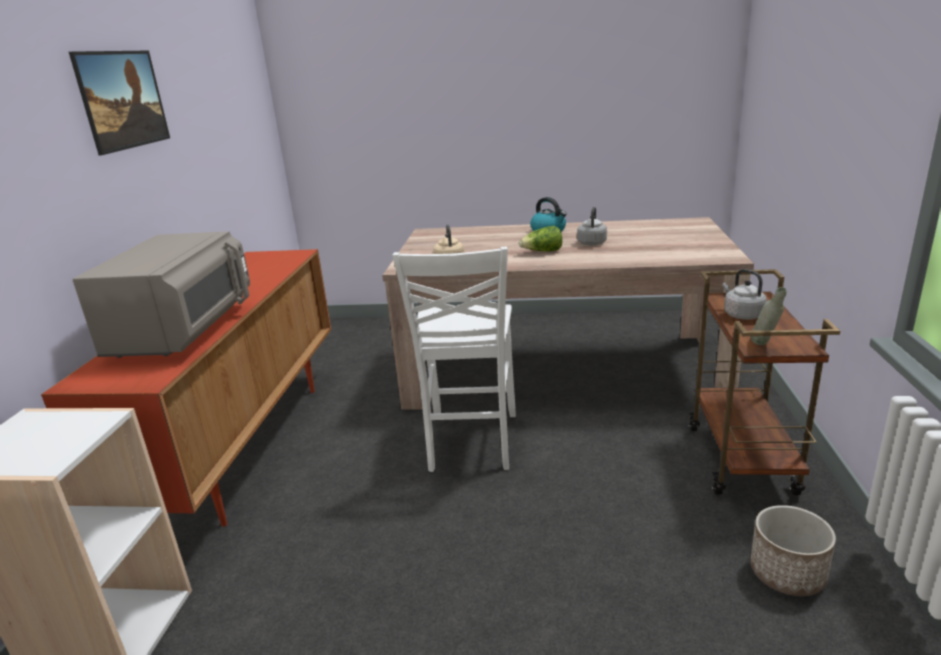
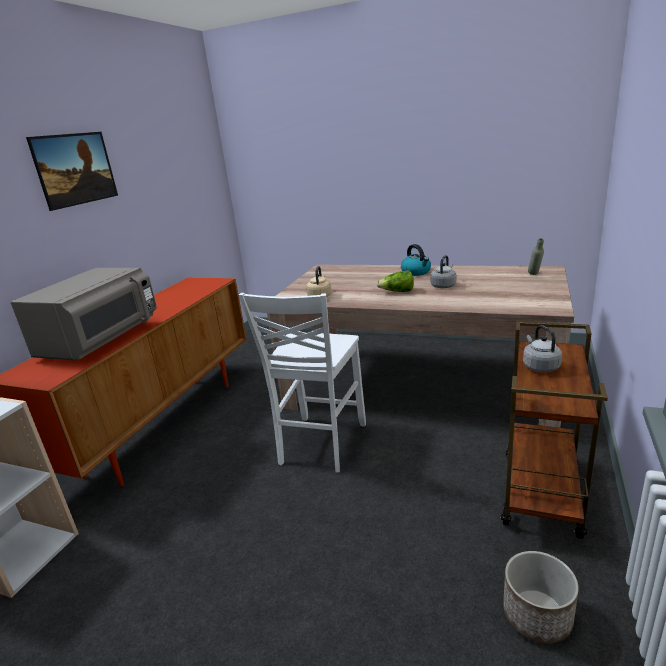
camera: 15 degrees right, 0 degrees up
grey bottle [751,287,787,345] -> grey bottle moved to [528,238,544,275]

